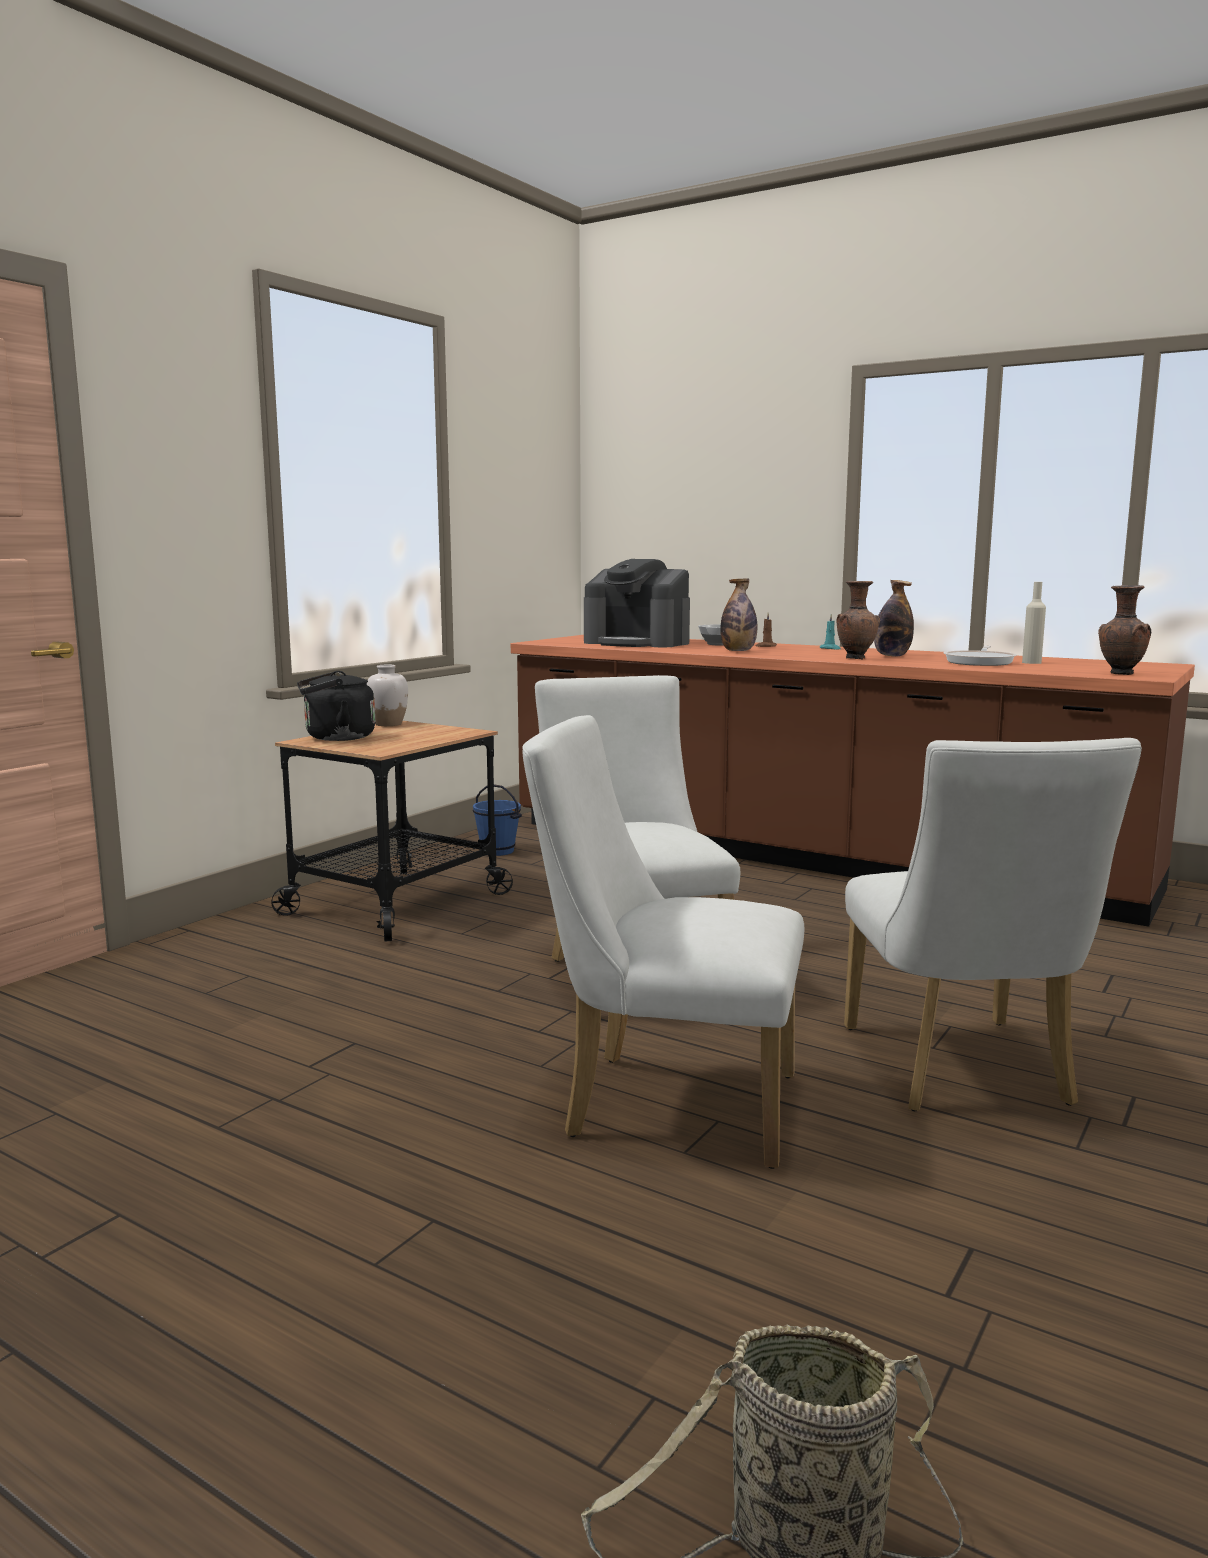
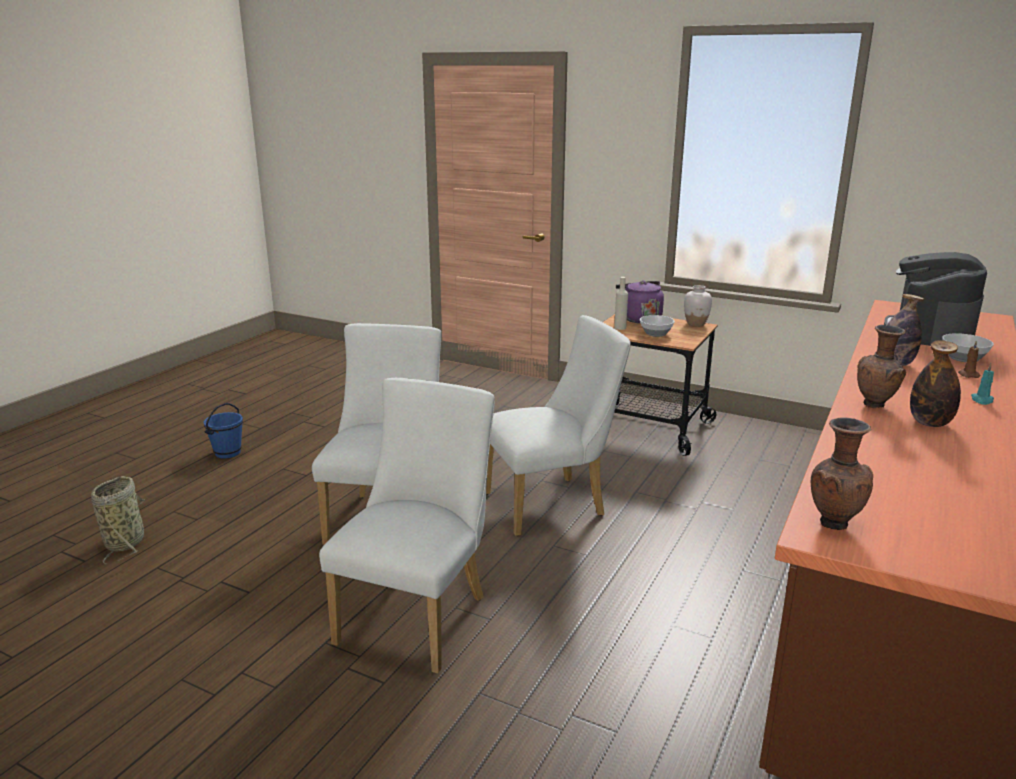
camera: 85 degrees right, 10 degrees up
black kettle [297,671,375,741] -> purple kettle [616,280,664,324]
blue bucket [473,784,522,856] -> blue bucket moved to [204,403,243,459]
white chair [844,738,1142,1111] -> white chair turned 120 degrees clockwise [319,378,495,673]
frying pan [944,646,1017,666] -> none
beige bottle [1022,582,1046,664] -> beige bottle moved to [614,277,628,330]
none -> bowl [640,315,675,337]

